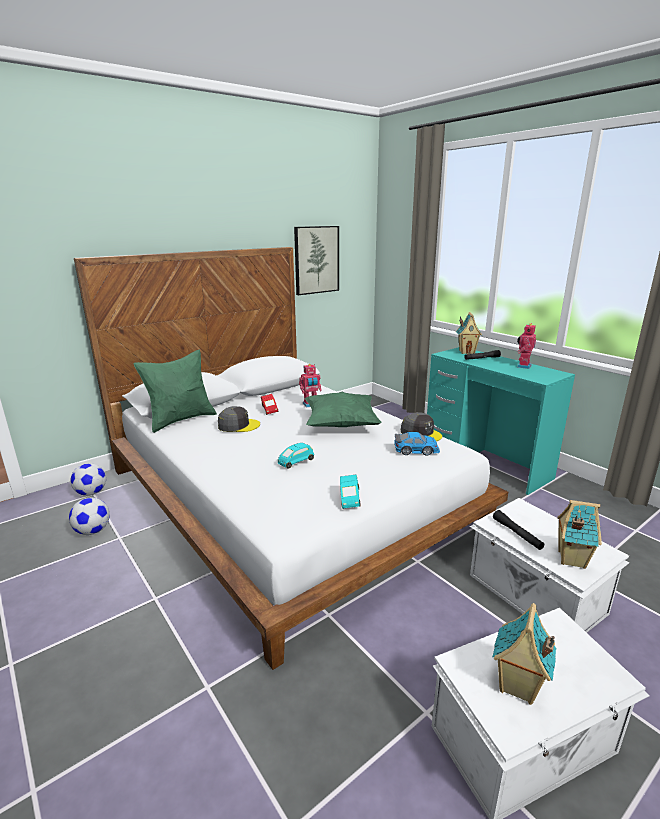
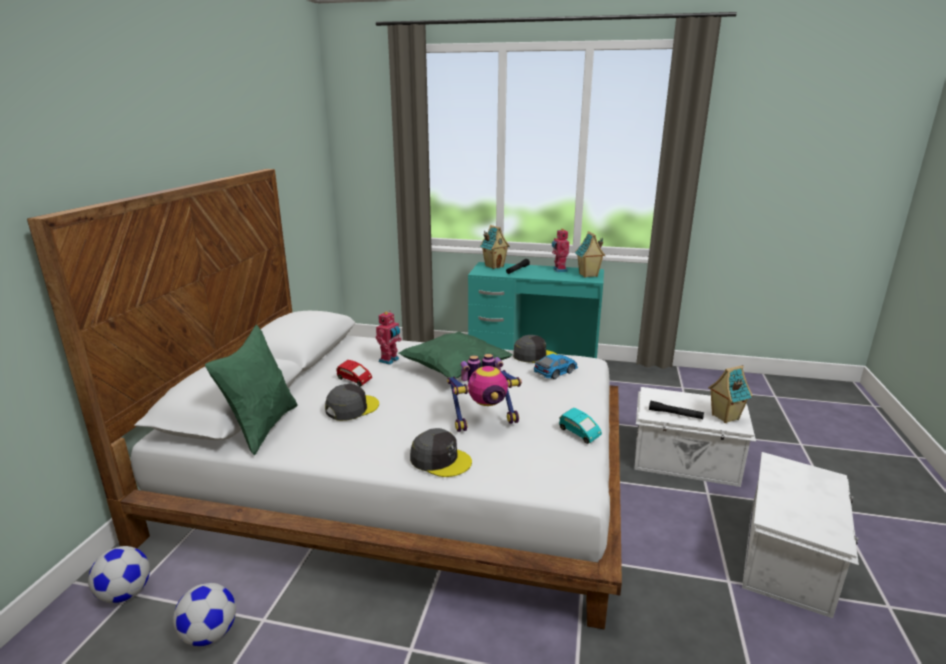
camera: 40 degrees left, 0 degrees up
turquoise toy car [278,443,314,469] -> toy robot [447,354,522,432]
picture [294,226,339,295] -> none
toy house [492,603,556,705] -> toy house moved to [575,231,605,278]
none -> grey cap [410,428,472,477]

